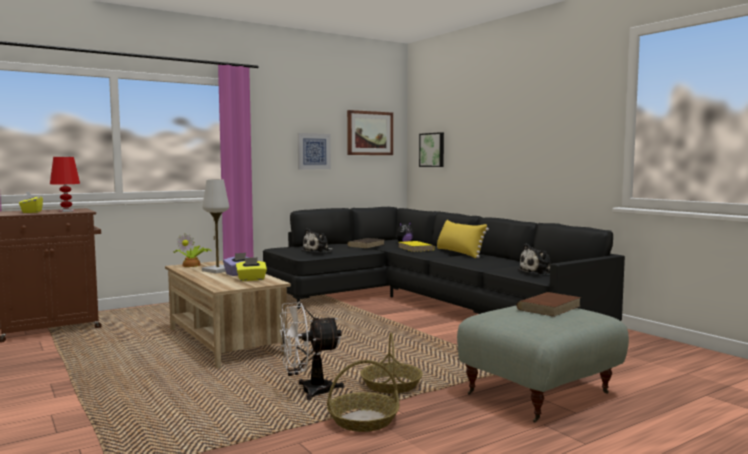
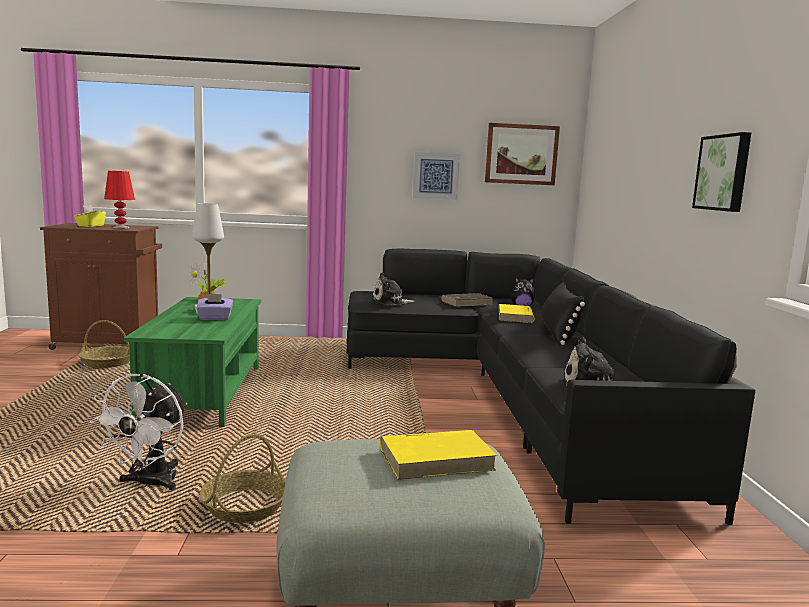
camera: 30 degrees right, 5 degrees up
beige coffee table [165,261,291,369] -> green coffee table [124,297,261,427]
yellow tissue box [236,257,267,281] -> none
white fan [279,302,344,400] -> white fan turned 90 degrees counterclockwise [90,373,187,490]
basket [327,360,399,432] -> basket moved to [78,320,130,368]
picture [419,132,444,167] -> picture moved to [692,132,751,212]
yellow pillow [437,220,489,258] -> black pillow [541,282,585,345]
brown book [516,292,581,317] -> yellow book [380,430,497,480]

